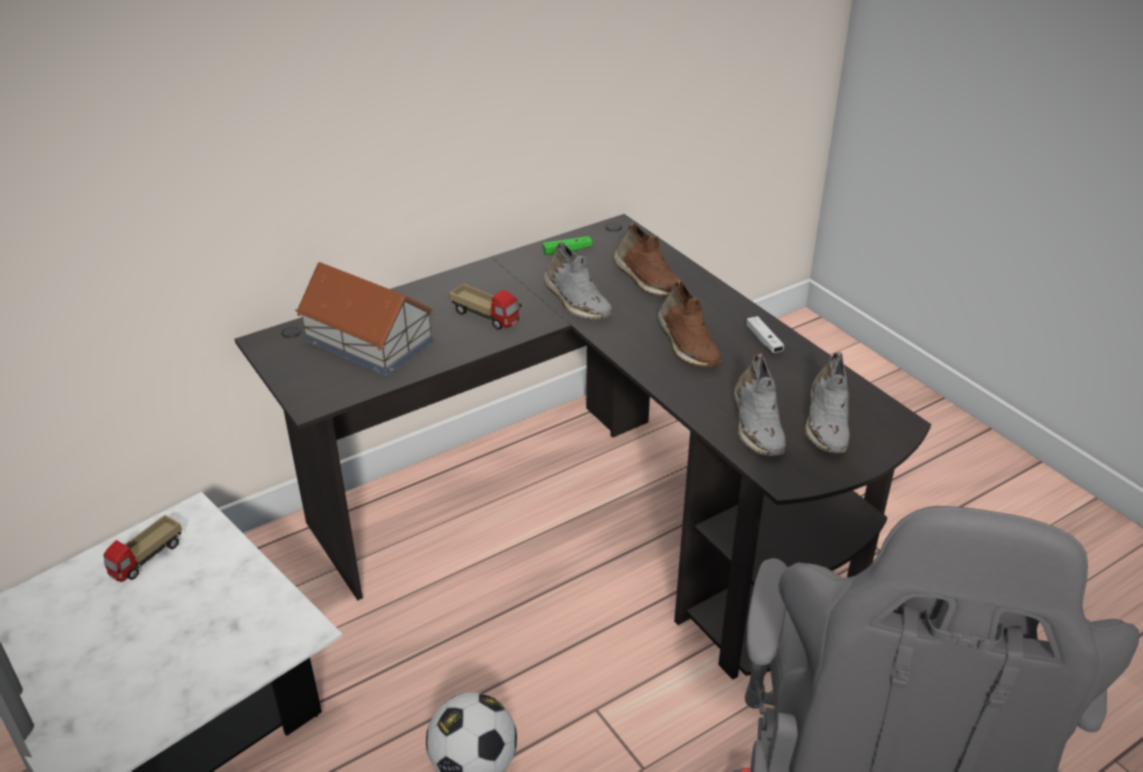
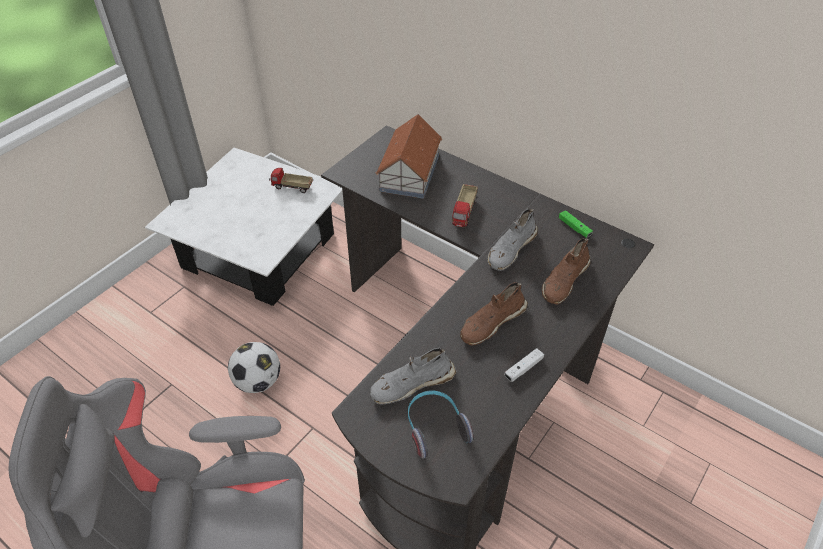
camera: 70 degrees right, 10 degrees up
grey shoe [805,352,850,453] -> headphones [408,391,473,459]

